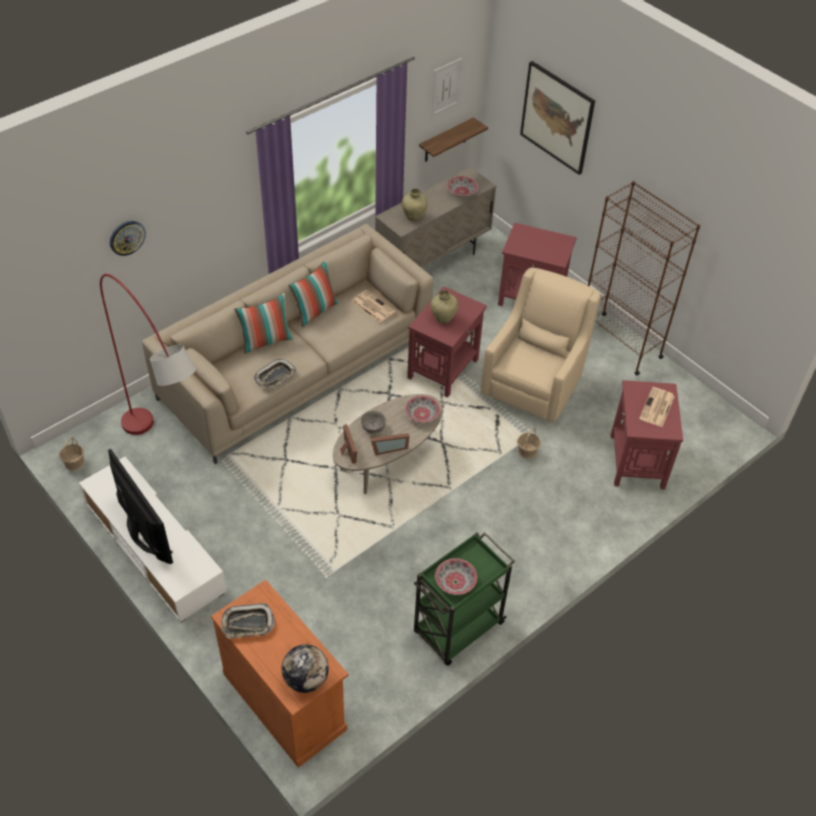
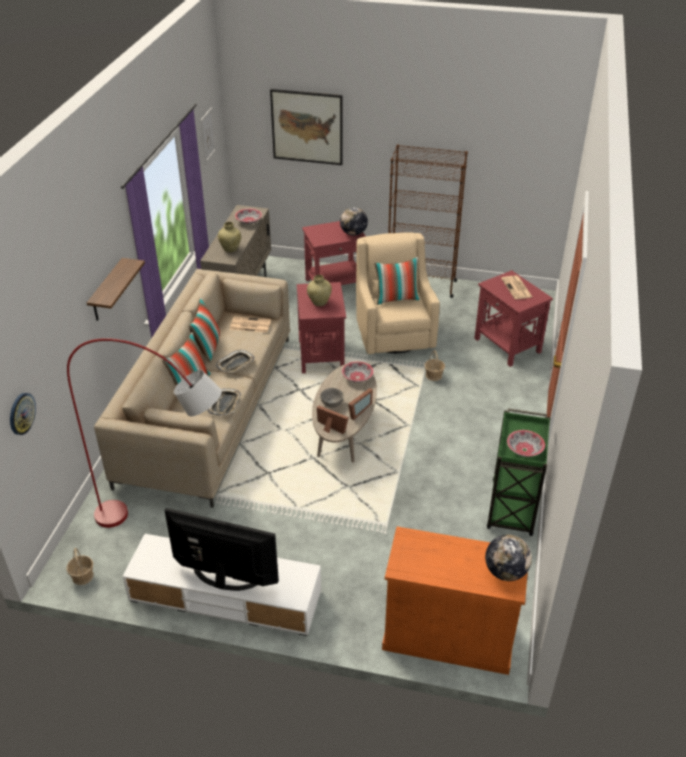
camera: 35 degrees left, 10 degrees down
wall clock [110,221,146,256] -> wall clock moved to [10,393,36,435]
tray [221,603,275,638] -> tray moved to [216,350,255,373]
shelf [419,117,488,162] -> shelf moved to [87,258,145,321]
none -> globe [340,207,368,236]
none -> pillow [374,257,420,305]

